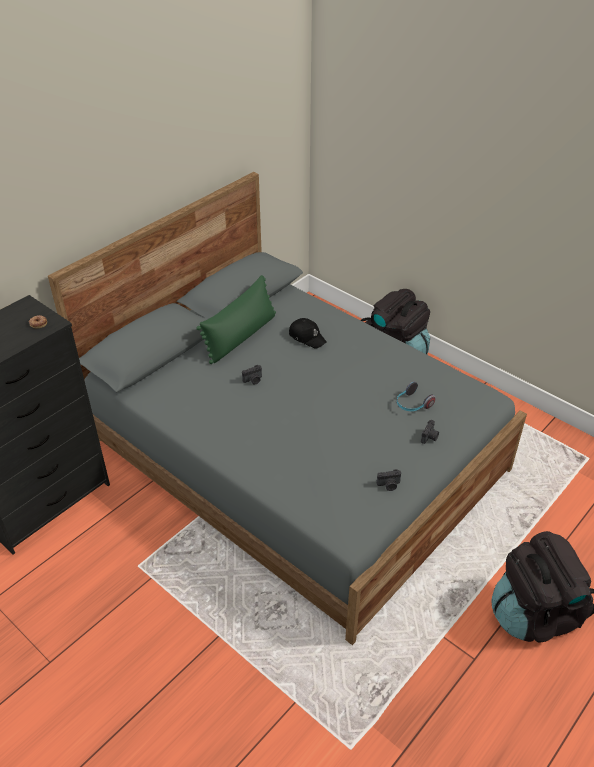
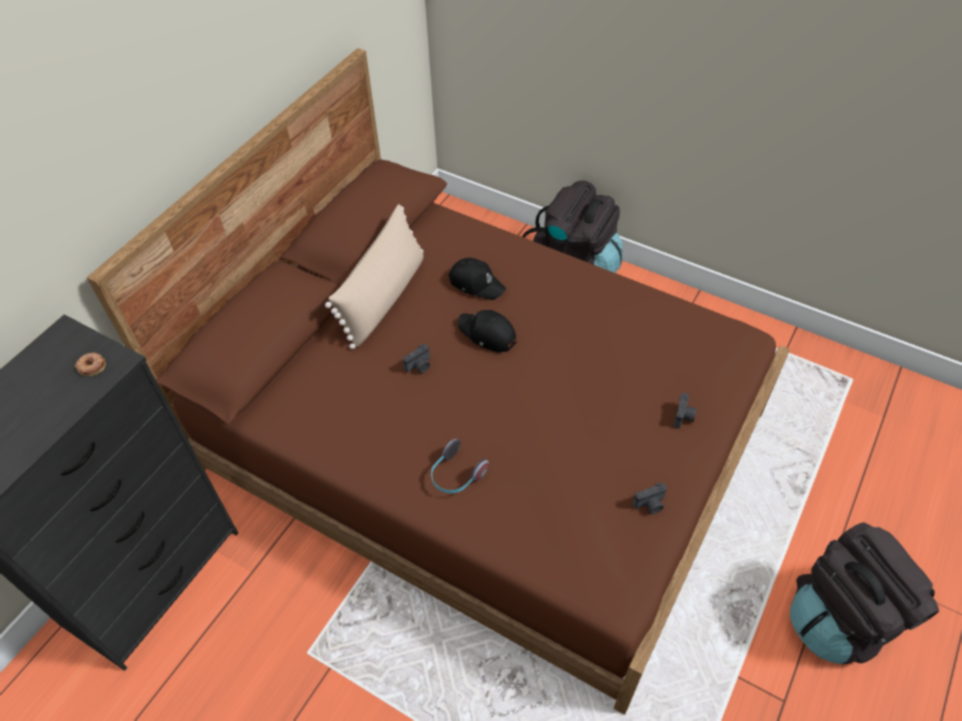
camera: 10 degrees left, 10 degrees up
grey bed [48,172,527,645] -> brown bed [87,48,790,715]
green pillow [196,275,276,364] -> beige pillow [325,204,424,350]
headphones [397,382,436,411] -> headphones moved to [431,439,489,493]
none -> black cap [458,310,517,352]

